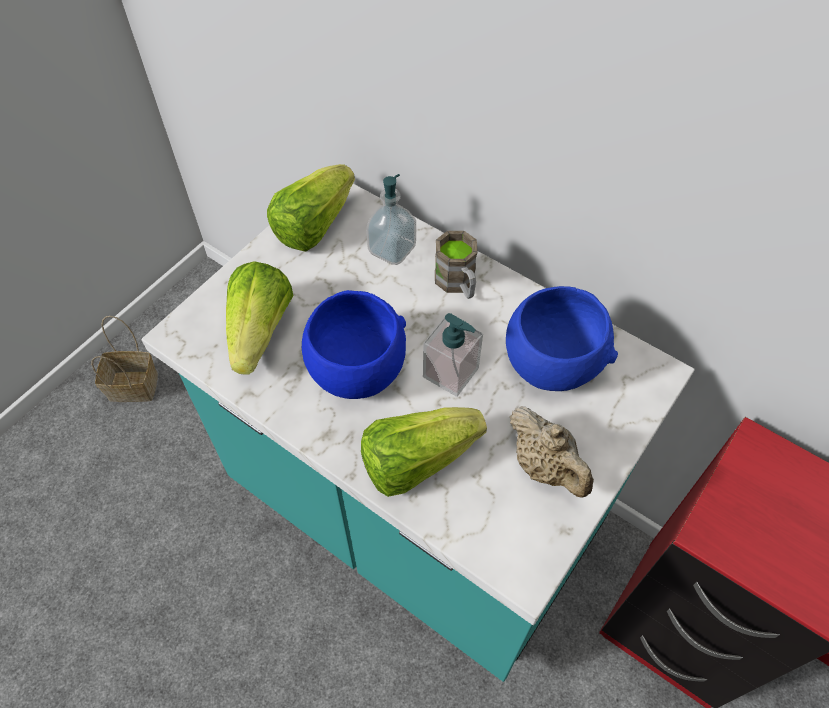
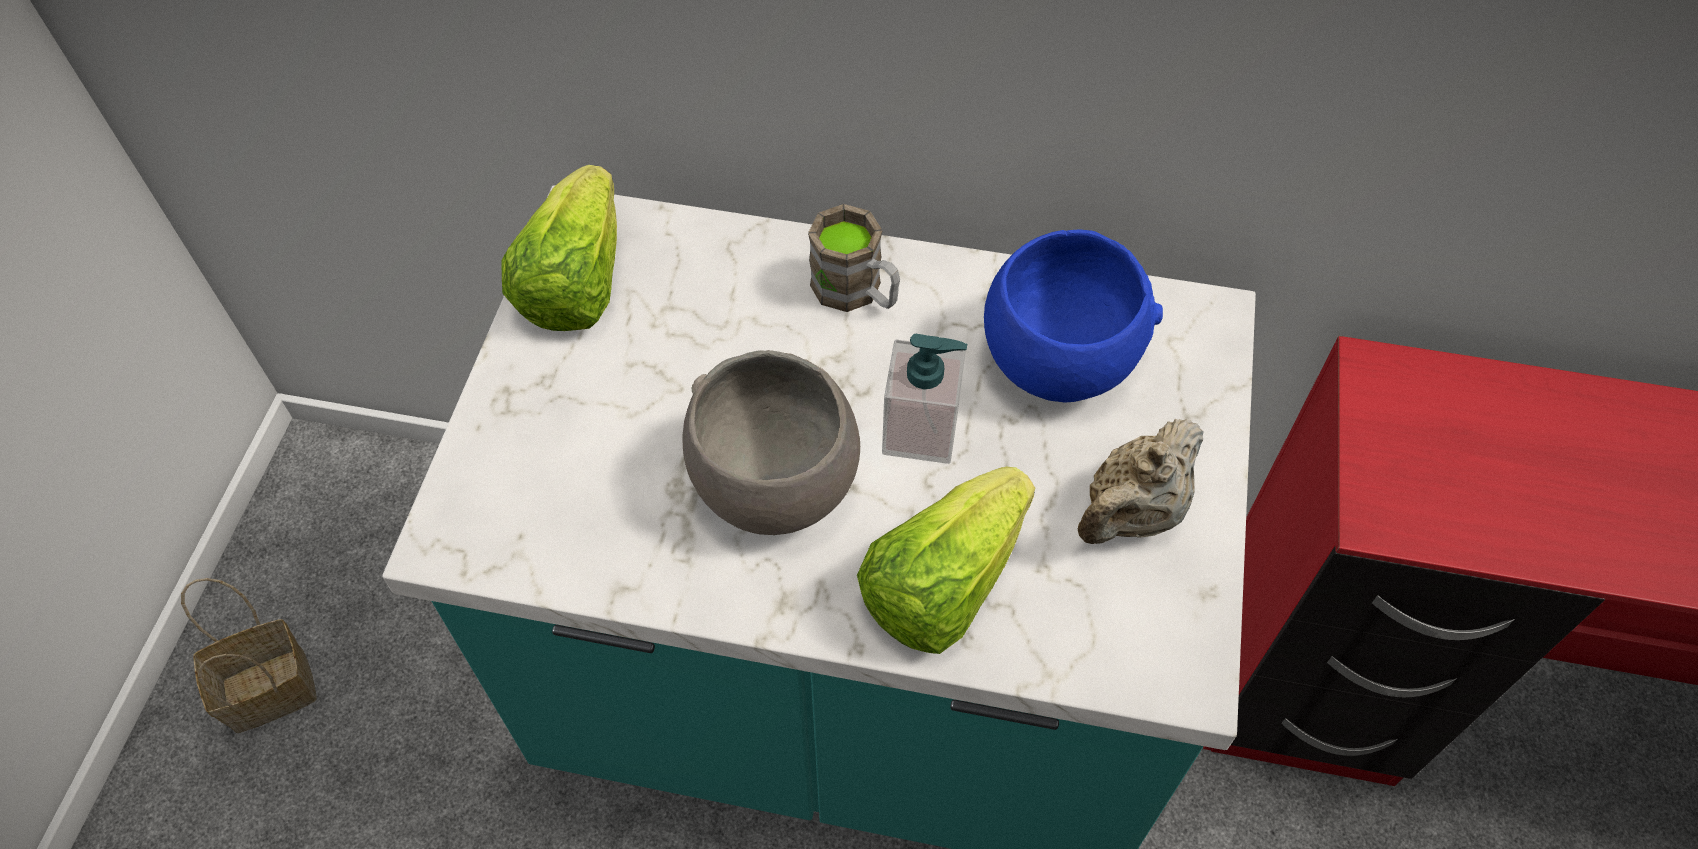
camera: 25 degrees left, 0 degrees up
lettuce [226,261,293,375] -> none
blue bowl [302,290,406,399] -> grey bowl [682,350,860,535]
soap dispenser [366,174,416,265] -> none
beige teapot [509,406,594,497] -> beige teapot turned 105 degrees clockwise [1078,419,1204,544]

